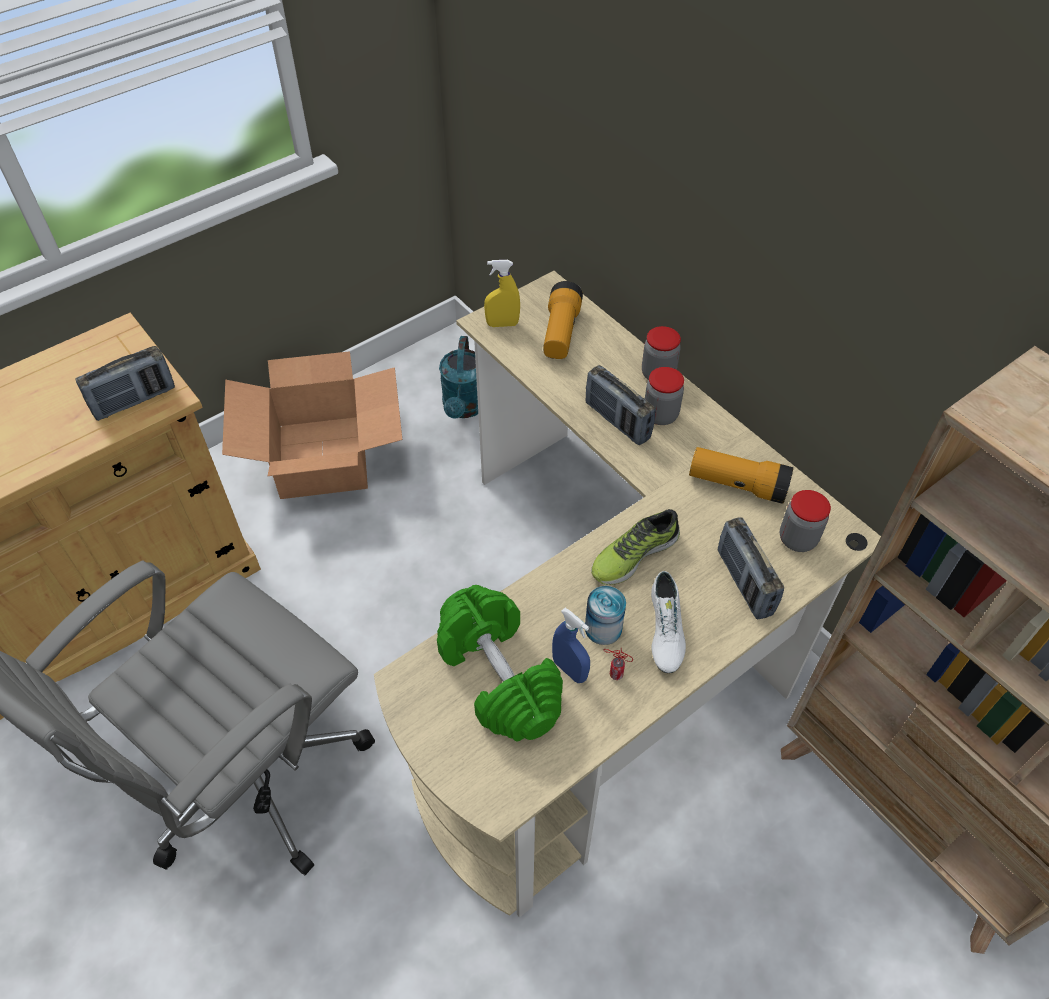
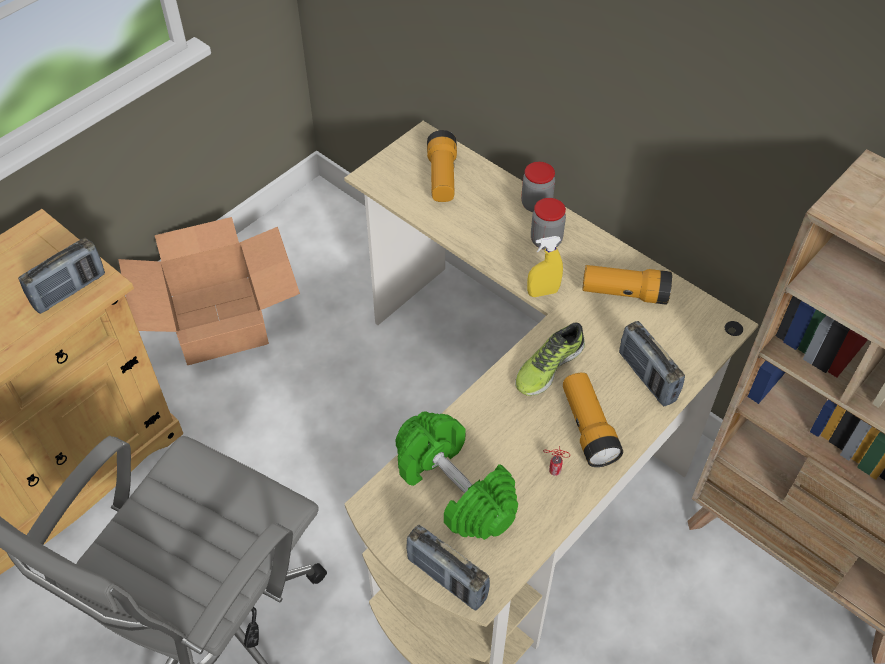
camera: 10 degrees left, 0 degrees up
turquoise watering can [439,336,478,419] -> none
yellow spray bottle [484,260,520,327] -> yellow spray bottle moved to [527,236,563,297]
blue spray bottle [552,608,590,683] -> none
can [585,586,626,645] -> none
radio [586,365,656,445] -> radio moved to [406,525,490,610]
white shoe [651,571,686,673] -> flashlight [563,372,623,467]
jar [780,490,831,552] -> none

